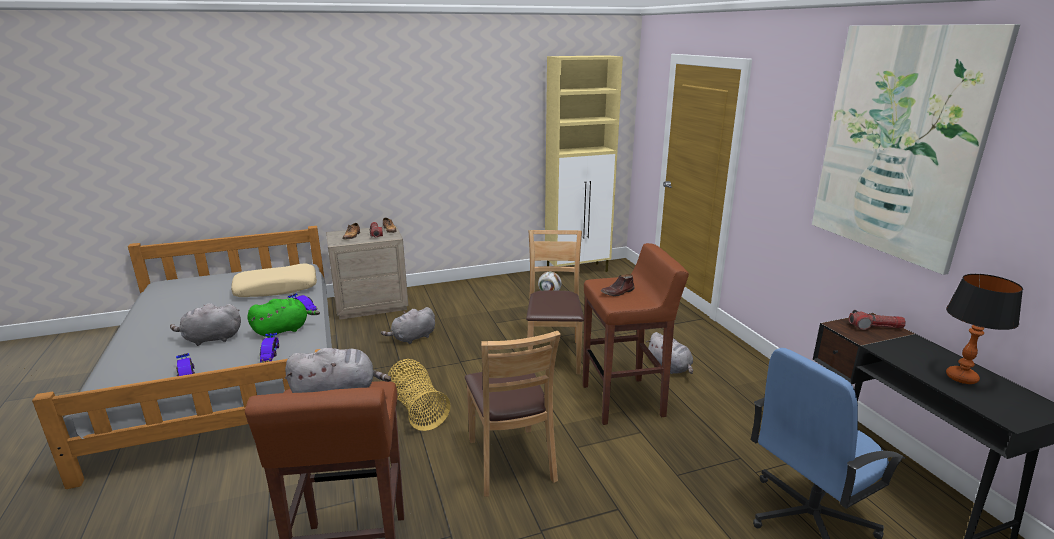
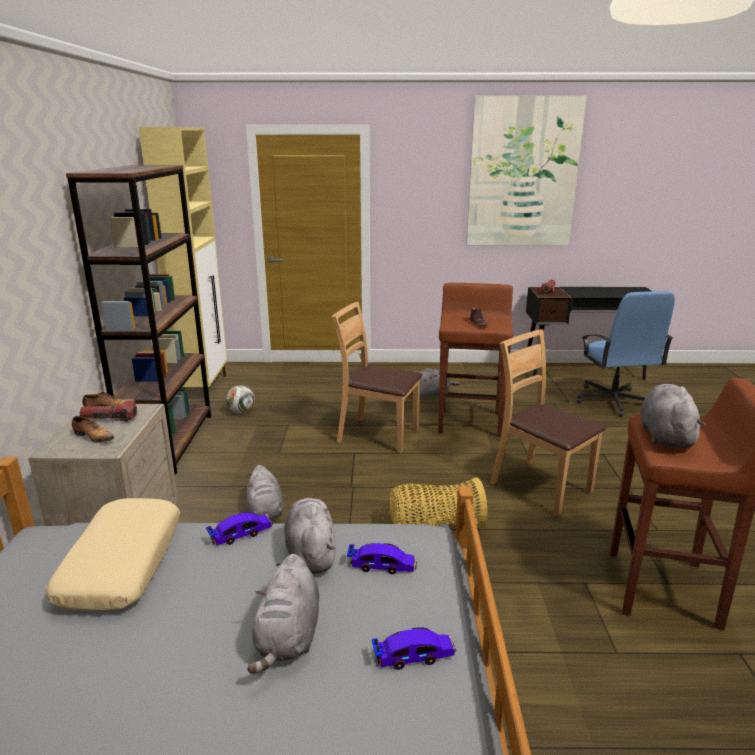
camera: 70 degrees left, 0 degrees up
green plush toy [247,298,320,338] -> grey plush toy [284,498,336,574]
brown chair [465,331,561,497] -> brown chair turned 135 degrees counterclockwise [490,330,606,516]
table lamp [946,274,1023,384] -> none
none -> brown bookcase [66,165,211,474]

